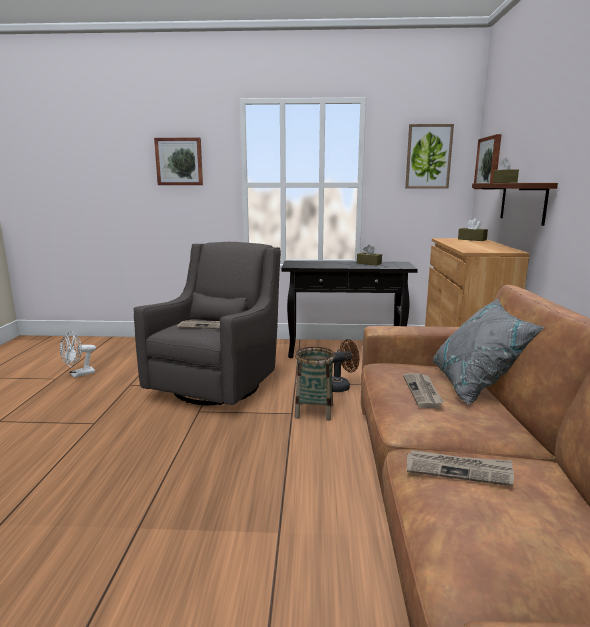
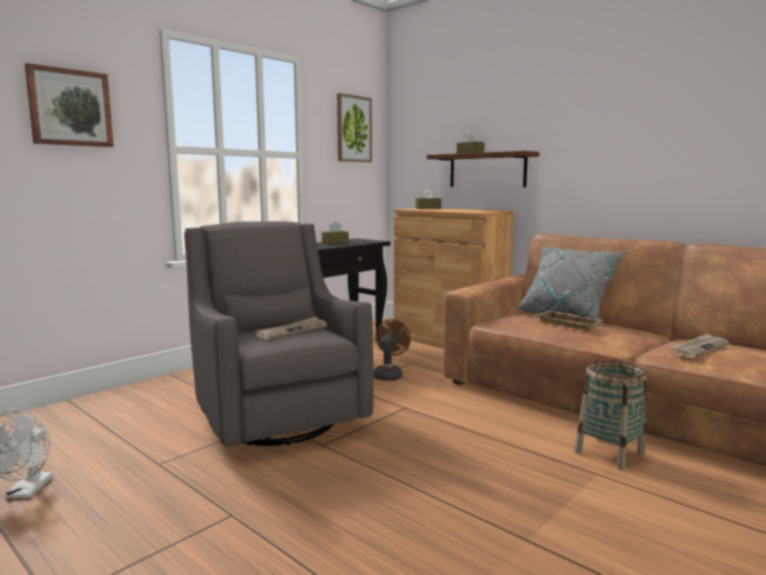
camera: 50 degrees left, 5 degrees down
basket [295,347,335,421] -> basket moved to [575,360,647,470]
newspaper [403,373,444,408] -> beige tray [539,310,603,331]
picture [473,134,502,190] -> none

